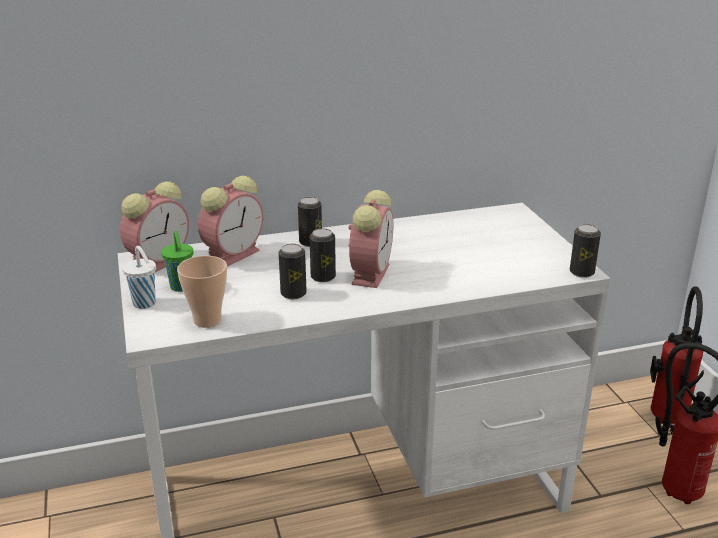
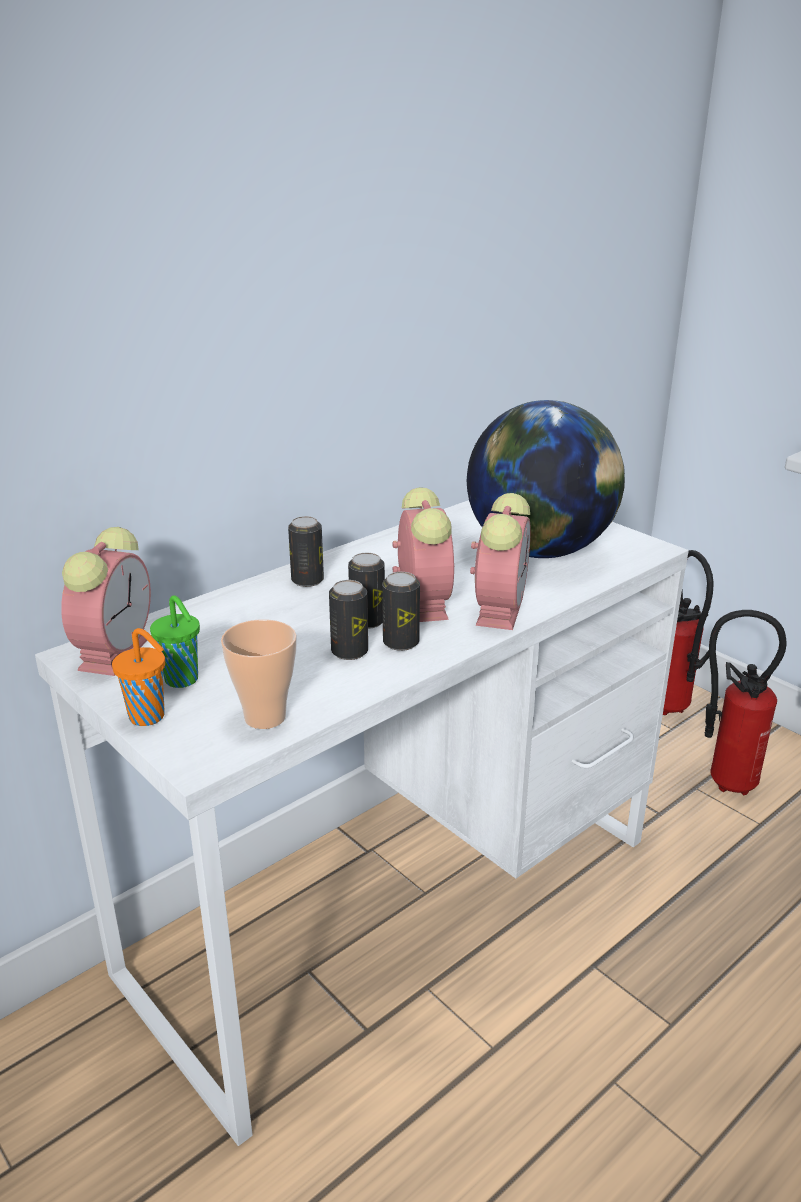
camera: 25 degrees left, 0 degrees up
white cup [122,246,156,309] -> orange cup [112,628,165,726]
alarm clock [198,176,263,266] -> alarm clock moved to [470,493,531,630]
can [570,224,601,278] -> can moved to [382,572,420,651]
none -> globe [467,400,625,558]

